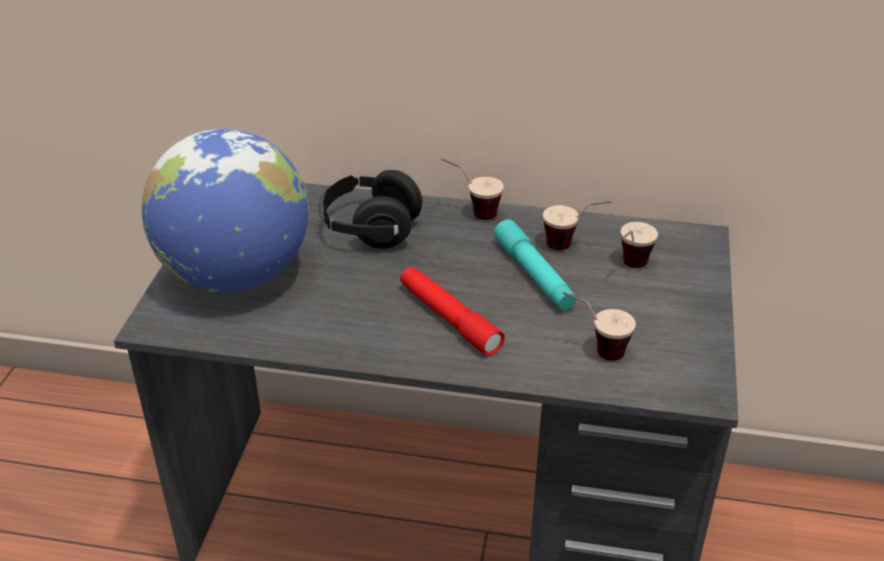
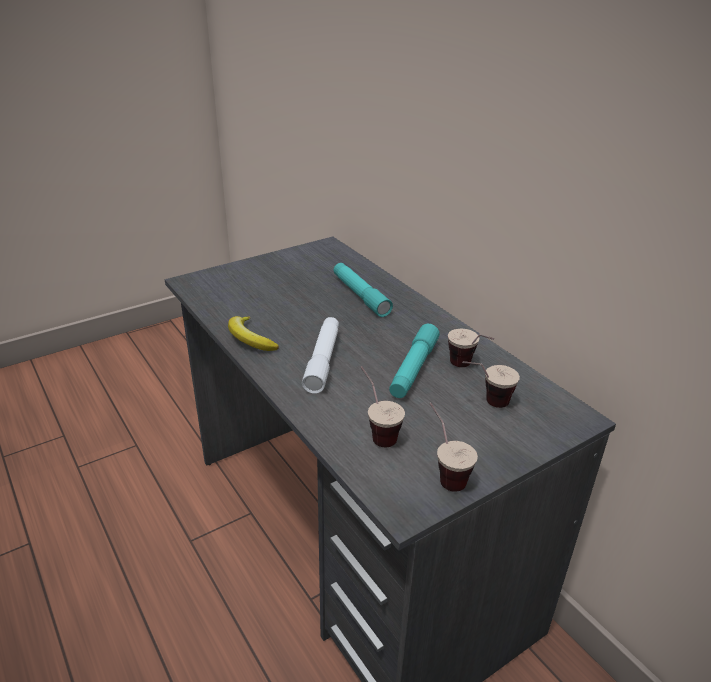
camera: 45 degrees right, 5 degrees down
globe [141,129,309,292] -> none
black headphones [319,170,423,249] -> turquoise flashlight [334,263,393,317]
red flashlight [400,267,505,356] -> white flashlight [302,317,339,394]
cup [442,158,503,220] -> cup moved to [429,402,478,492]
none -> banana [228,316,279,351]

